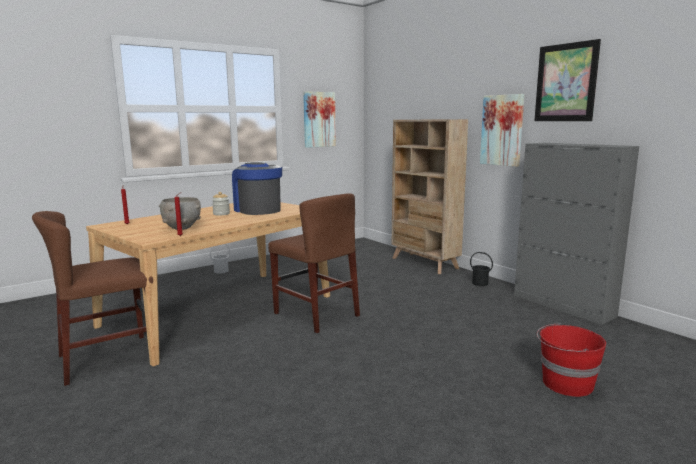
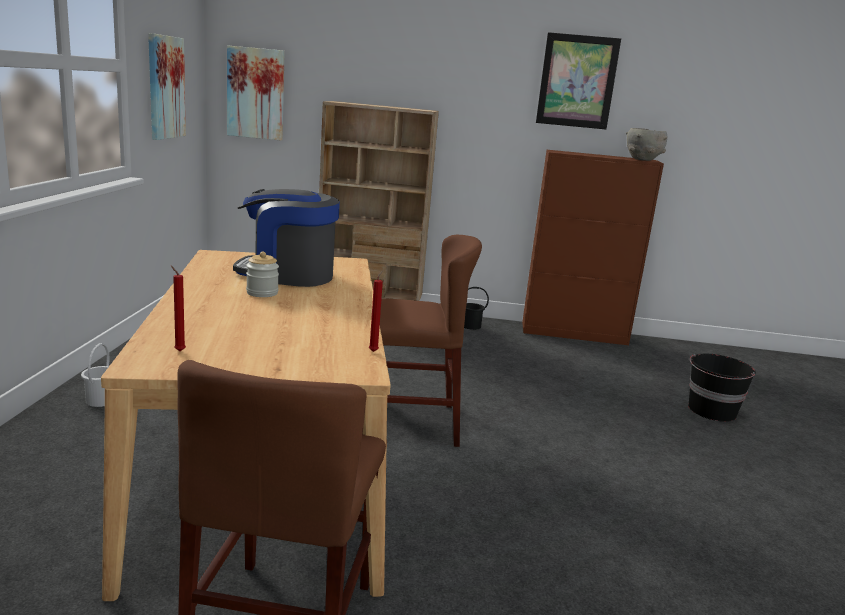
camera: 50 degrees left, 5 degrees up
grey bowl [159,197,201,230] -> grey bowl moved to [626,128,667,161]
picture [480,94,525,167] -> picture moved to [227,45,285,141]
grey cabinet [514,143,639,325] -> brown cabinet [522,150,664,345]
red bucket [537,323,606,397] -> black bucket [688,354,756,422]

